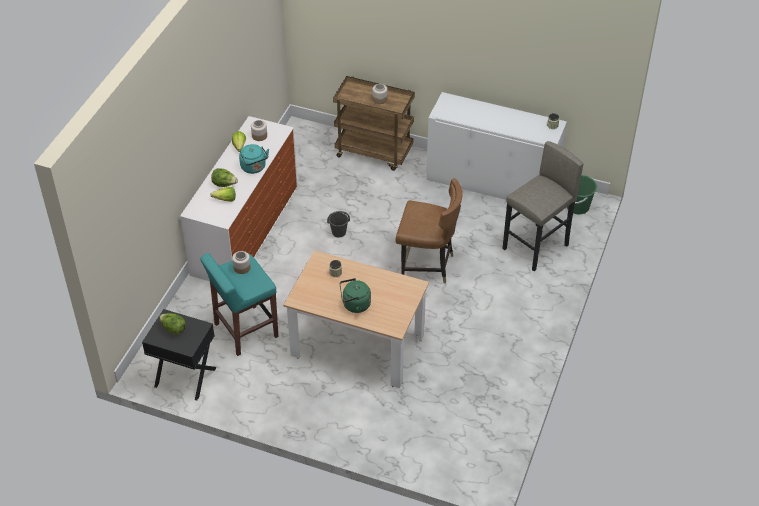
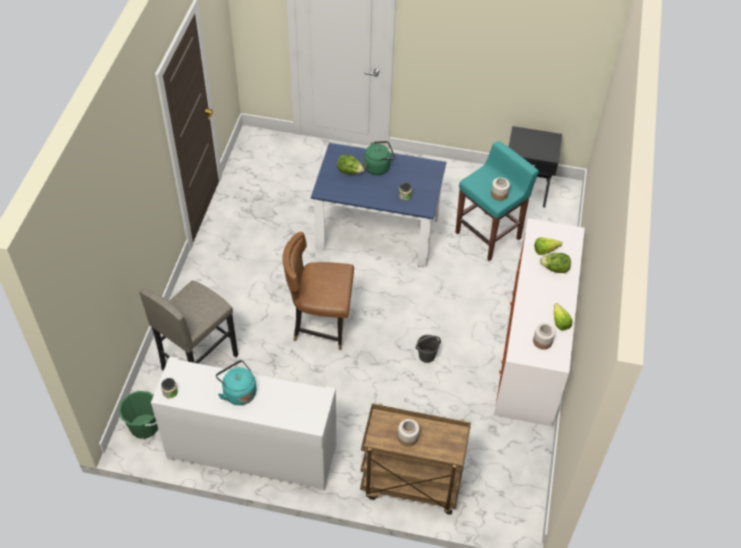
camera: 170 degrees right, 5 degrees up
lettuce [159,313,186,335] -> lettuce moved to [337,154,364,175]
turquoise kettle [239,144,269,174] -> turquoise kettle moved to [216,360,257,405]
beige dining table [283,250,429,388] -> blue dining table [311,143,446,267]

